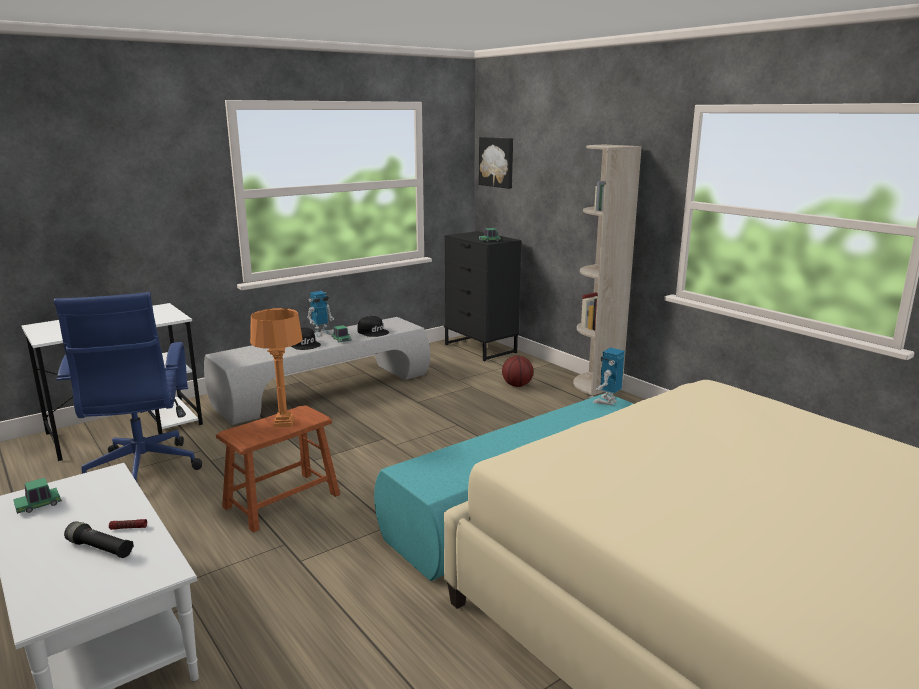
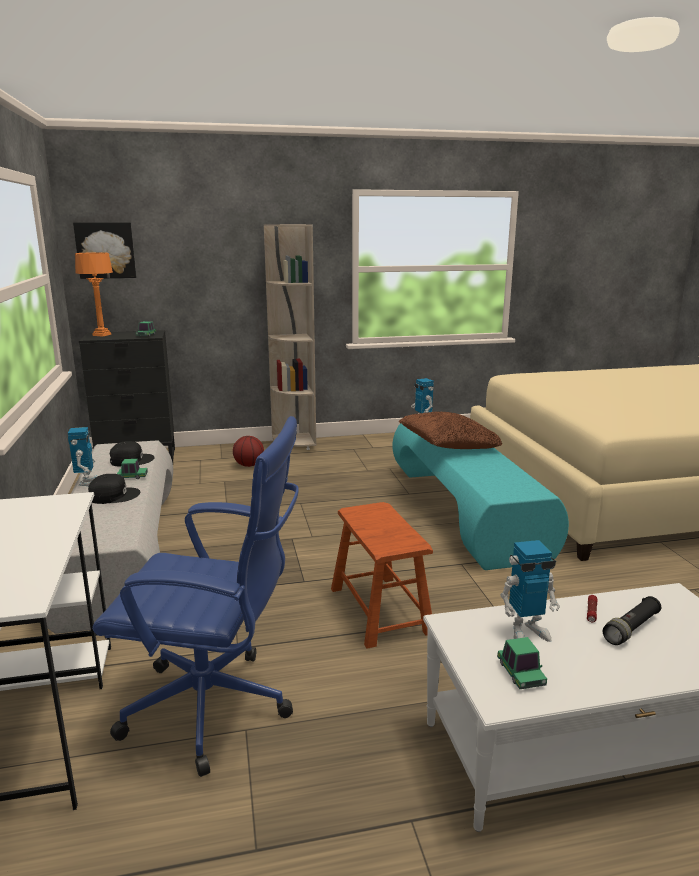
camera: 65 degrees left, 0 degrees up
orange table lamp [250,308,303,428] -> orange table lamp moved to [75,252,113,337]
none -> brown pillow [399,412,502,449]
none -> toy robot [500,540,560,642]

